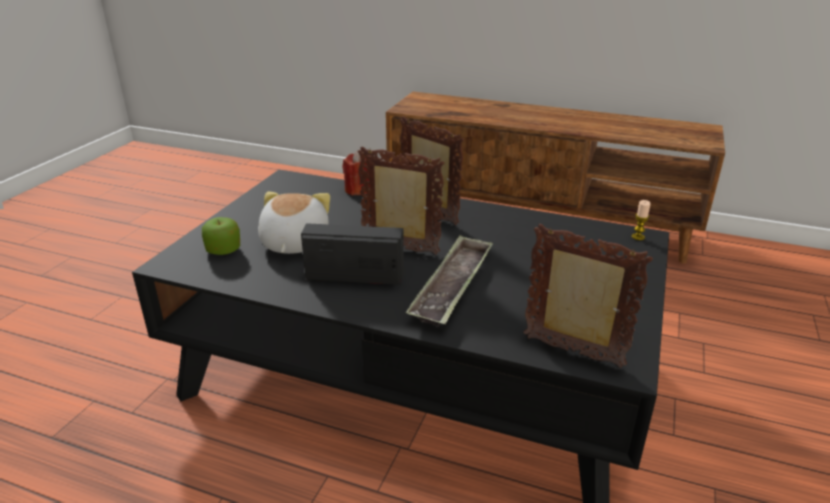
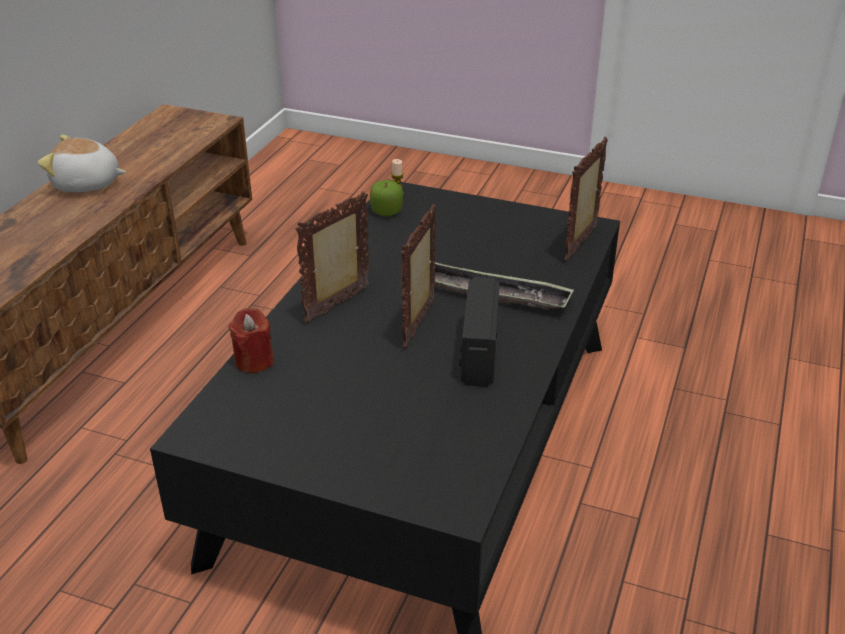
camera: 90 degrees left, 5 degrees up
apple [202,217,240,255] -> apple moved to [370,180,403,216]
plush toy [258,191,330,254] -> plush toy moved to [38,135,126,192]

